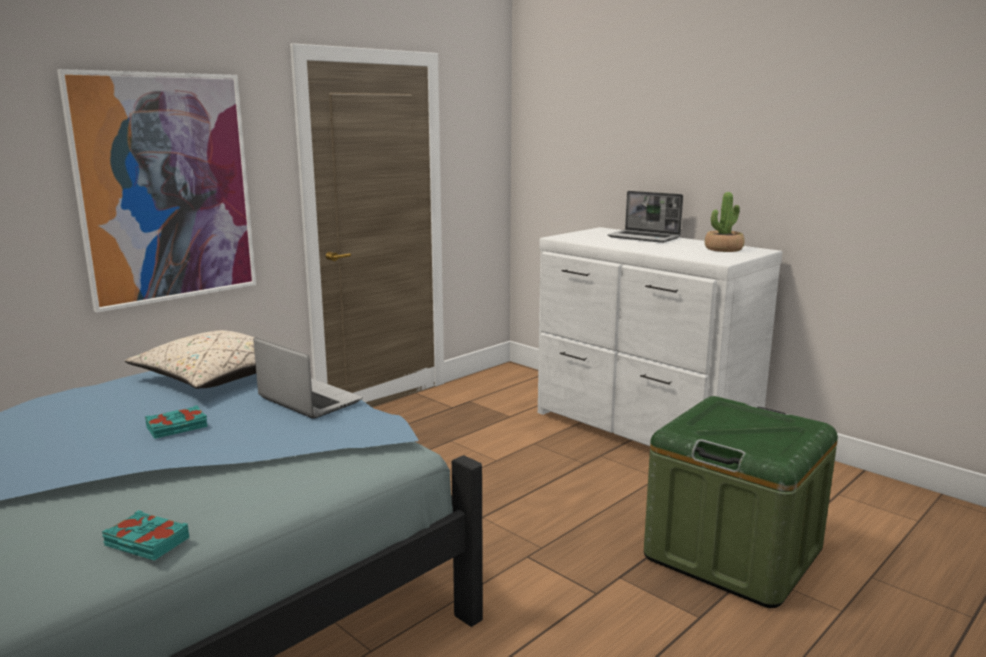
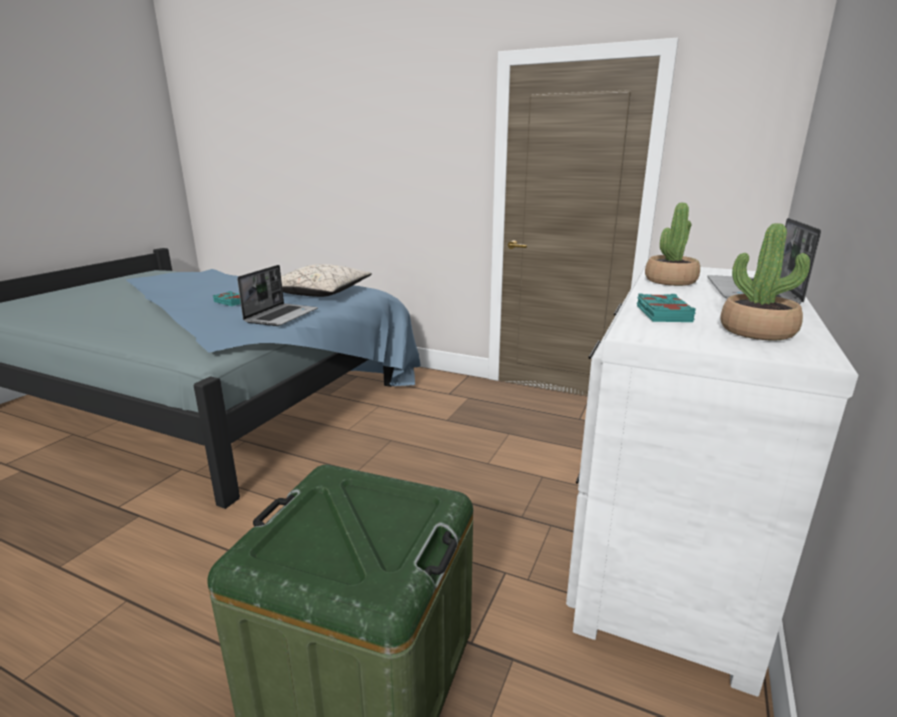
camera: 70 degrees right, 5 degrees up
picture [57,69,256,313] -> none
turquoise book [102,510,189,561] -> turquoise book moved to [637,294,695,322]
none -> potted plant [645,203,700,286]

